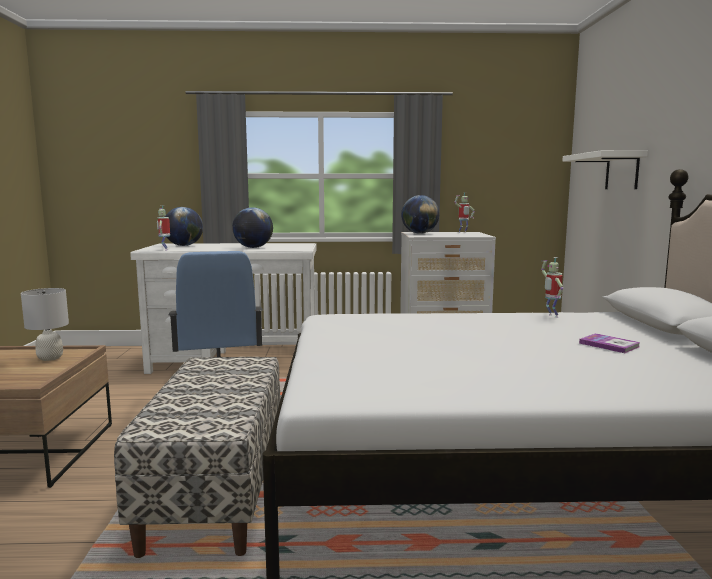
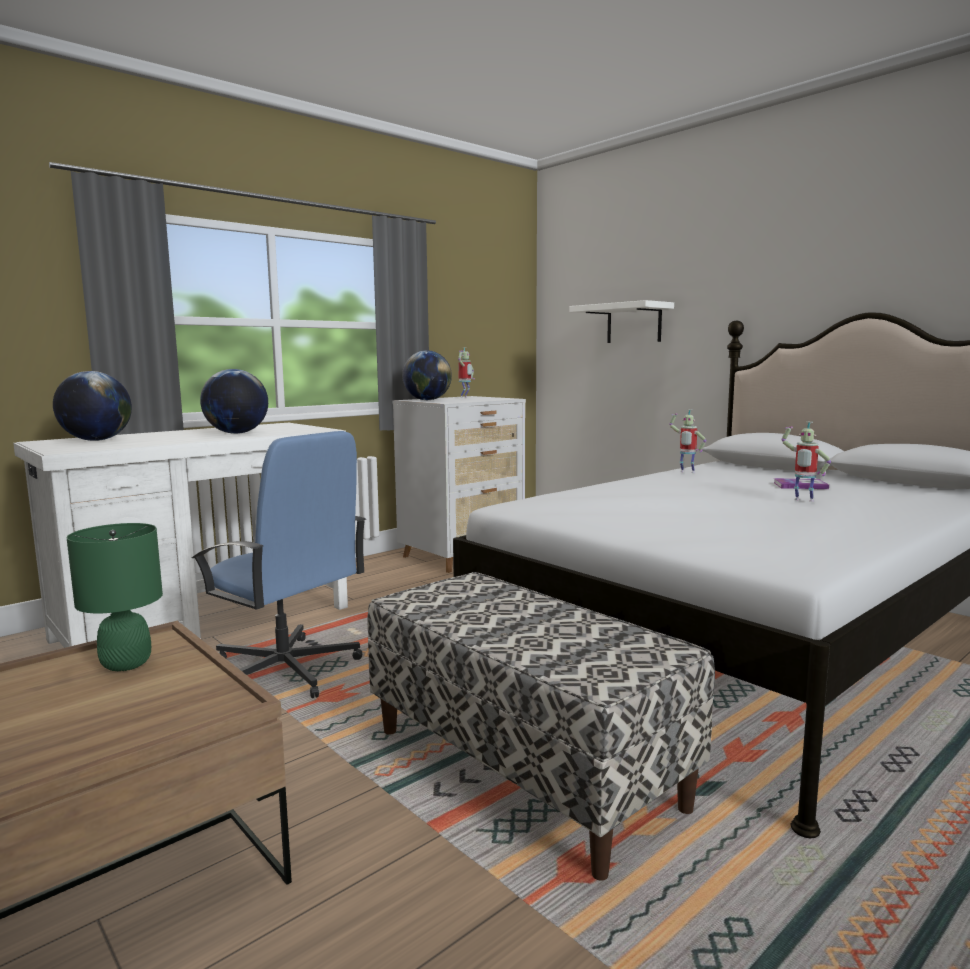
camera: 40 degrees left, 0 degrees up
grey table lamp [21,288,69,361] -> green table lamp [67,523,163,672]
toy robot [157,205,170,251] -> toy robot moved to [781,422,831,502]

